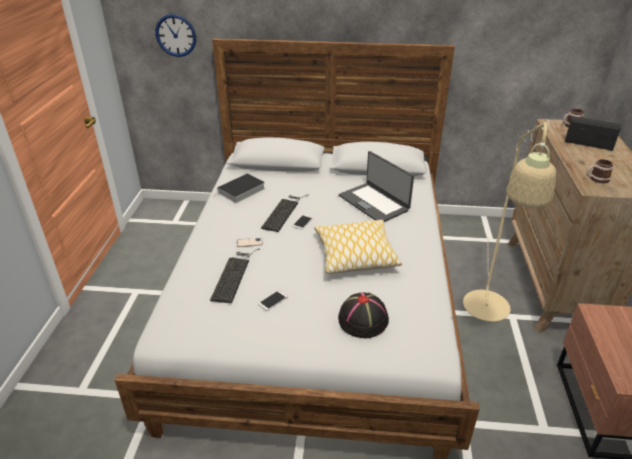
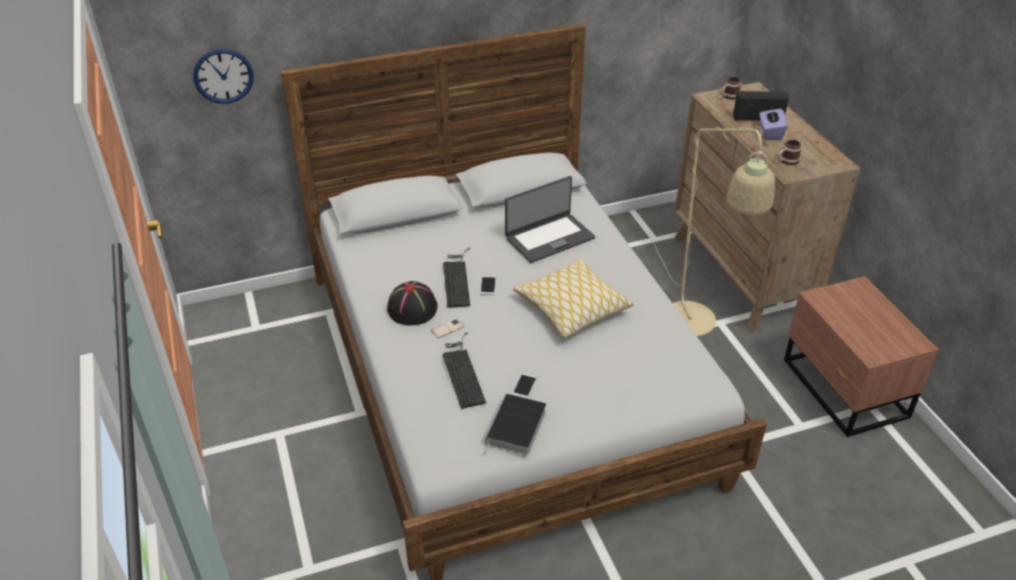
camera: 25 degrees left, 5 degrees up
book [217,173,265,203] -> book moved to [484,394,546,455]
black hat [338,292,389,338] -> black hat moved to [387,281,438,325]
laptop [339,151,414,222] -> laptop turned 60 degrees counterclockwise [505,176,595,263]
none -> purple tissue box [760,108,787,140]

